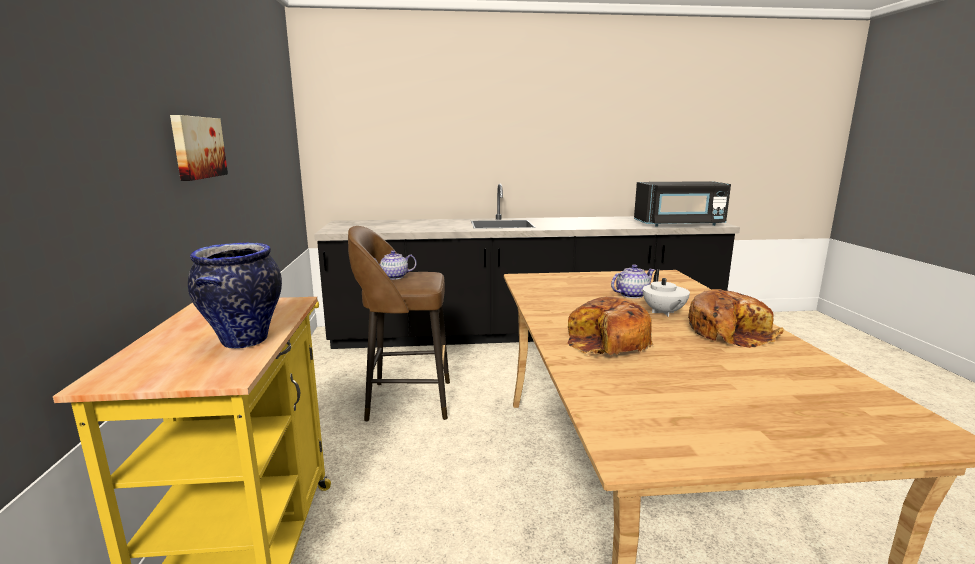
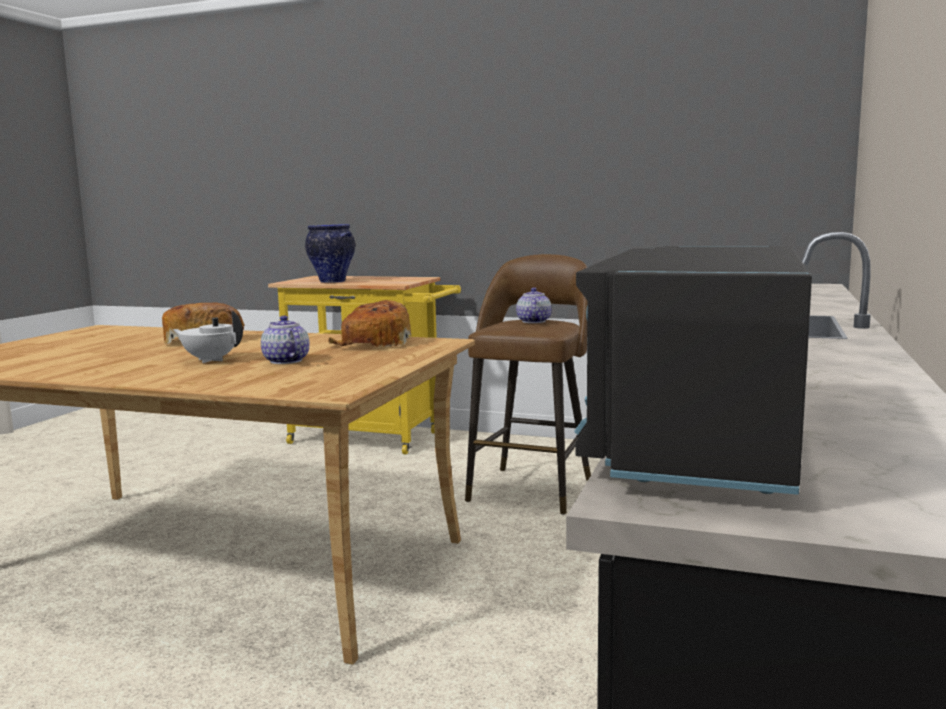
camera: 115 degrees right, 5 degrees down
picture [170,115,228,181] -> none
teapot [611,264,655,298] -> teapot turned 150 degrees clockwise [261,315,310,364]
bread [688,289,784,348] -> bread moved to [328,300,411,347]

